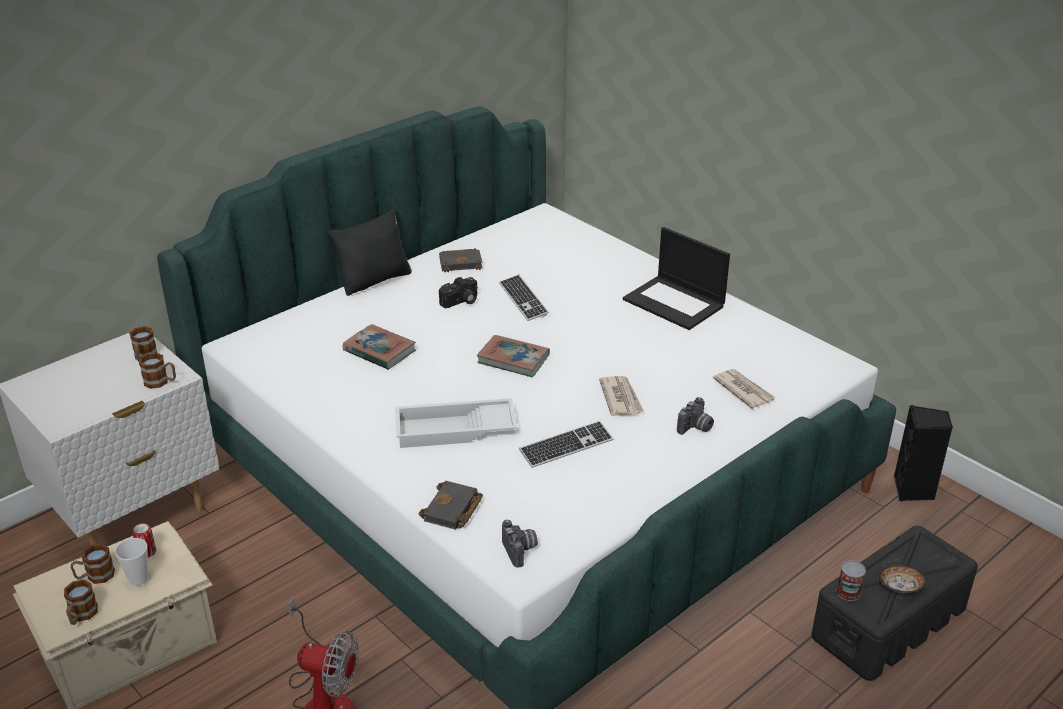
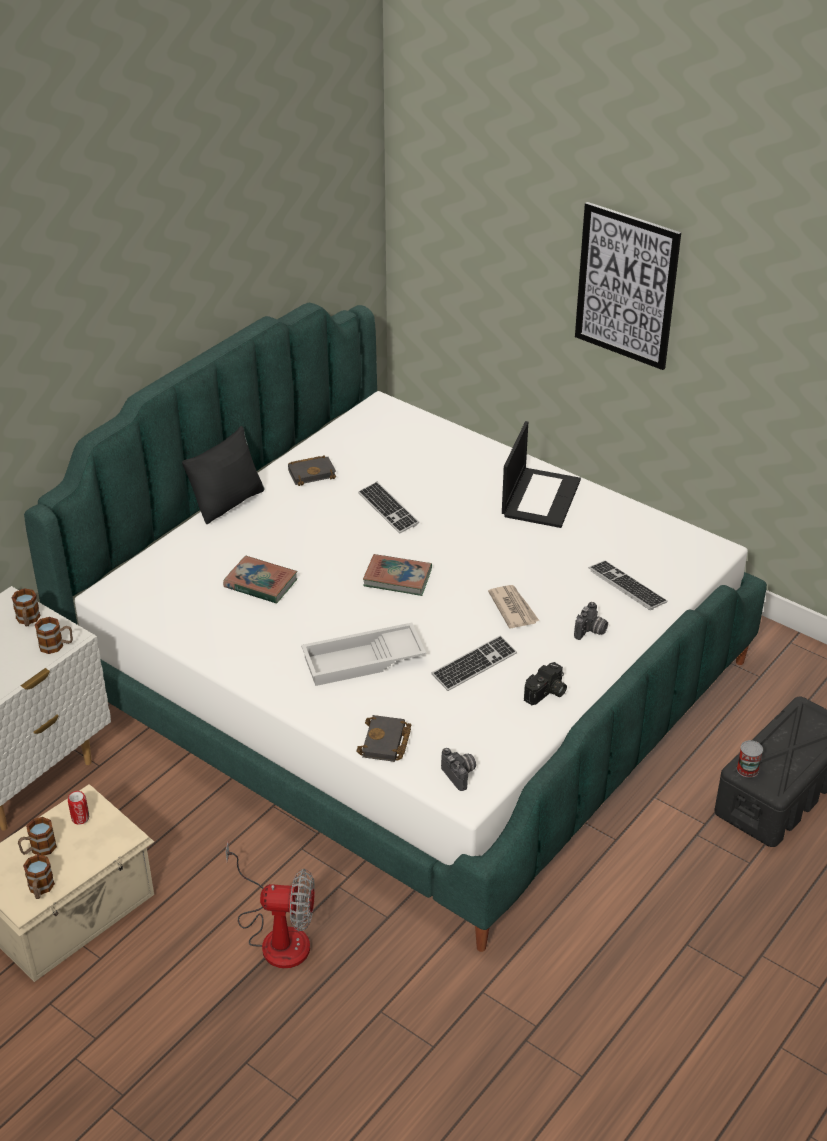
camera: 10 degrees left, 5 degrees up
cup [115,538,149,586] -> none
camera [439,277,478,308] -> camera moved to [524,662,567,705]
laptop [623,227,730,330] -> laptop turned 105 degrees counterclockwise [502,421,581,528]
newspaper [713,369,776,409] -> keyboard [589,560,667,610]
bowl [878,564,927,593] -> none
black speaker [894,405,953,502] -> none
none -> picture [575,202,681,370]

